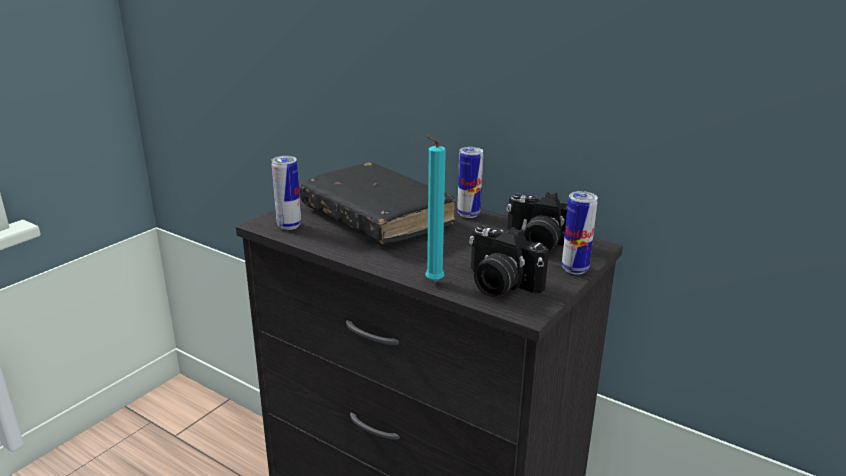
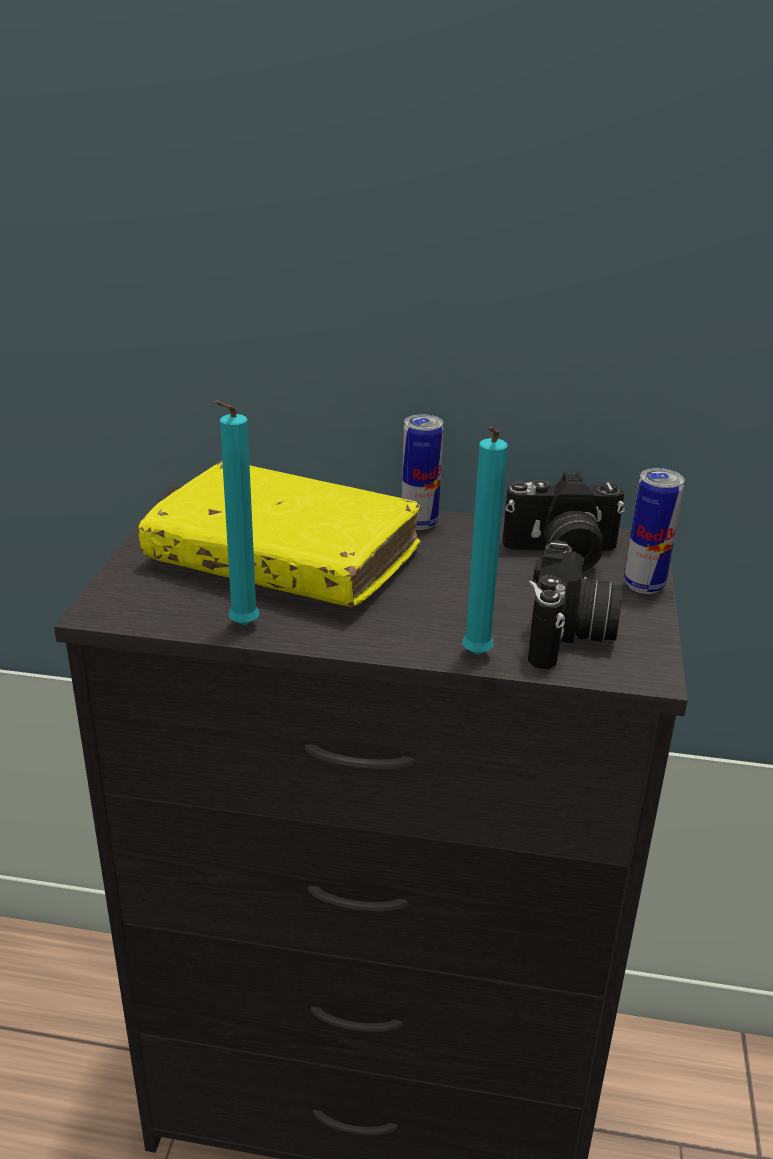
camera: 25 degrees left, 5 degrees up
can [271,156,301,230] -> none
black book [299,162,456,244] -> yellow book [138,461,421,608]
camera [469,225,549,297] -> camera turned 90 degrees counterclockwise [528,540,623,669]
none -> turquoise candle [214,401,259,626]

